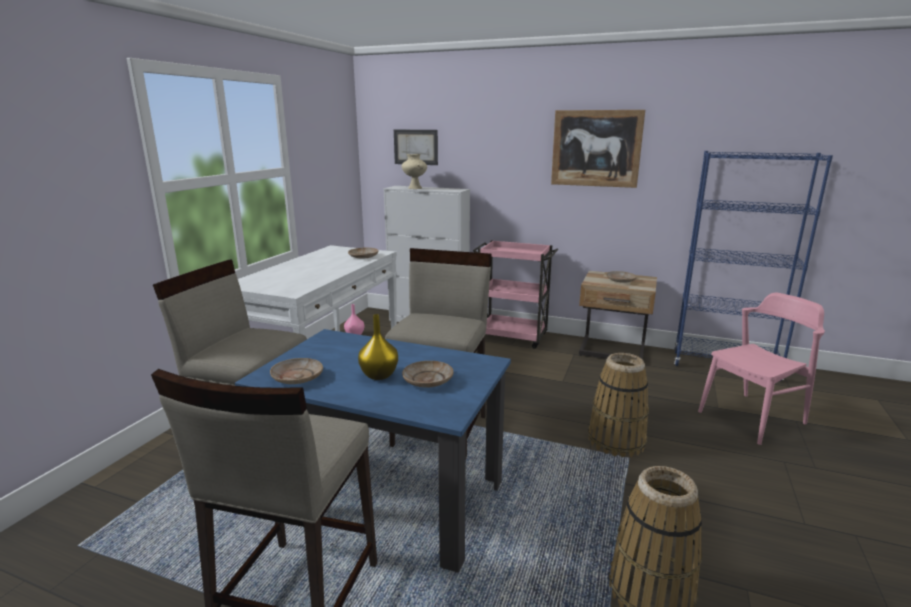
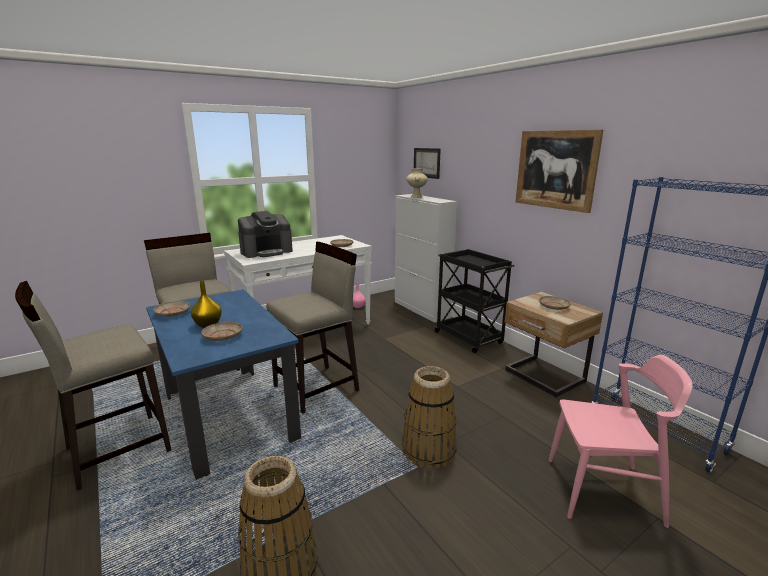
camera: 35 degrees right, 0 degrees up
pink cart [473,240,558,349] -> black cart [434,249,514,353]
none -> coffee machine [238,211,293,258]

